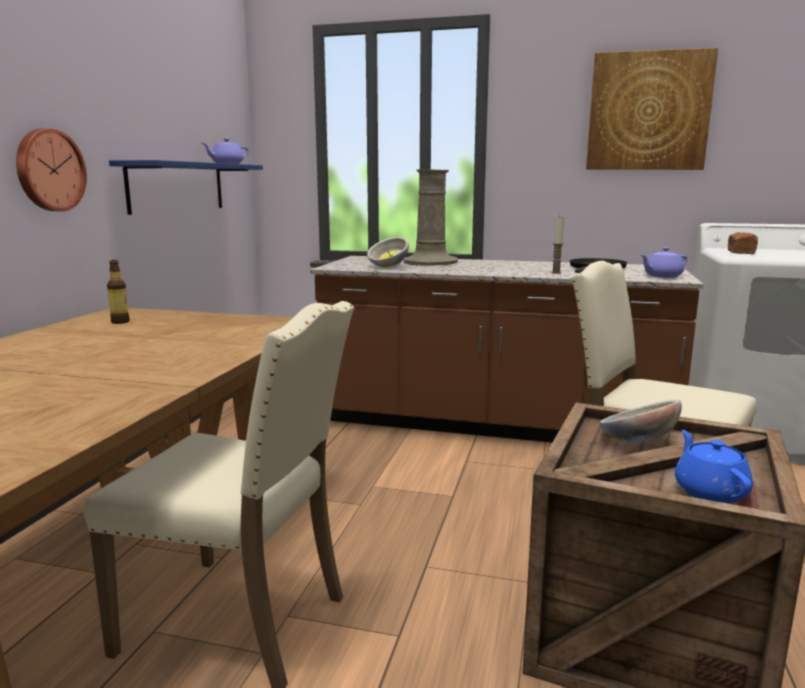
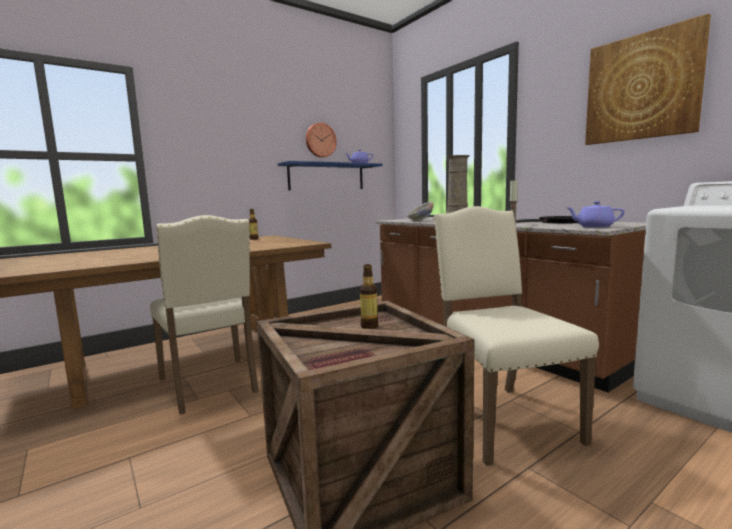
camera: 40 degrees right, 5 degrees down
wall clock [16,128,87,211] -> wall clock moved to [306,123,337,157]
bowl [600,399,682,444] -> bottle [360,264,378,329]
blue teapot [675,430,753,503] -> none
bread [728,232,758,254] -> none

